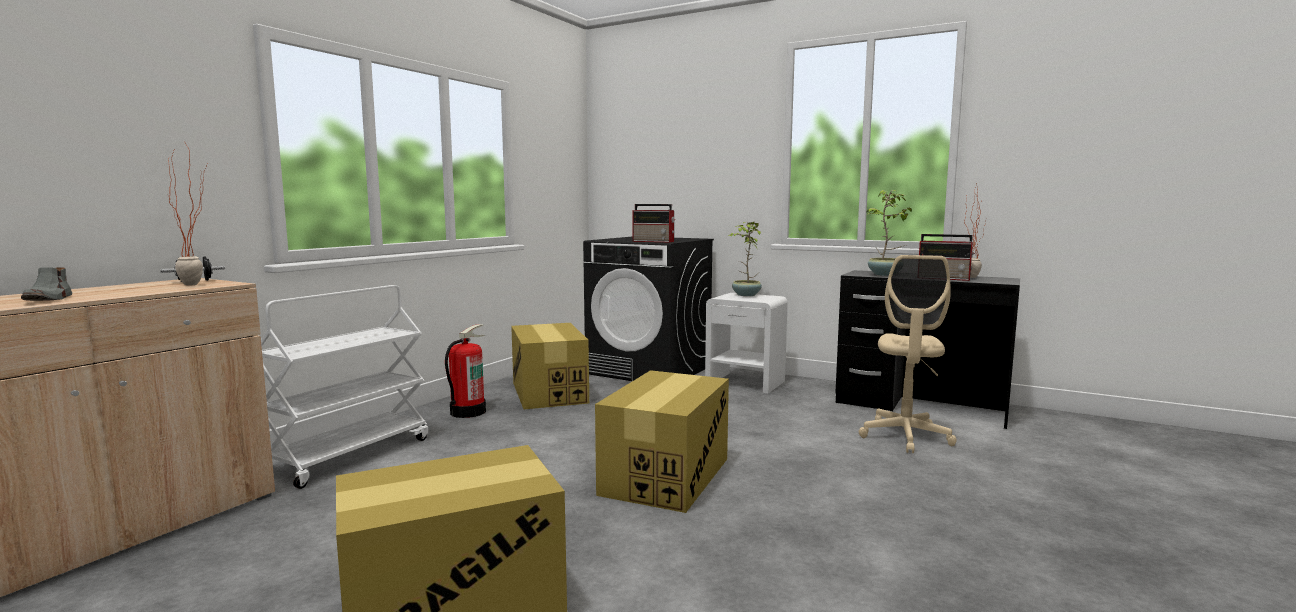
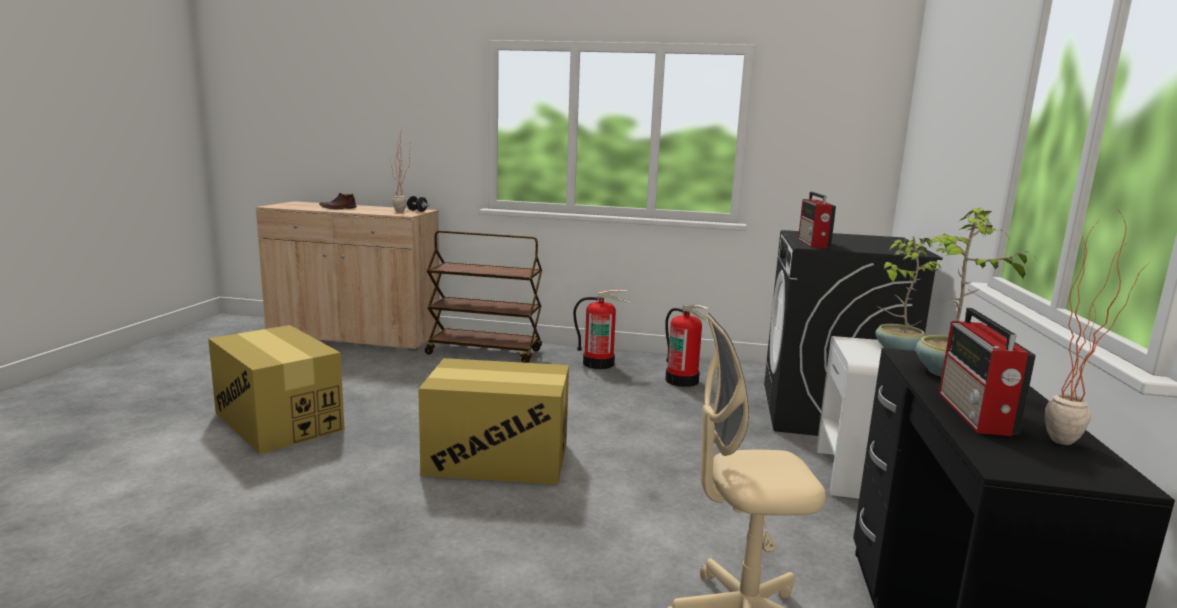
camera: 70 degrees right, 5 degrees up
grey shoe [21,267,72,301] -> brown shoe [319,193,357,210]
white cart [261,285,428,489] -> brown cart [425,231,542,363]
cardboard box [511,323,589,409] -> fire extinguisher [665,305,709,387]

